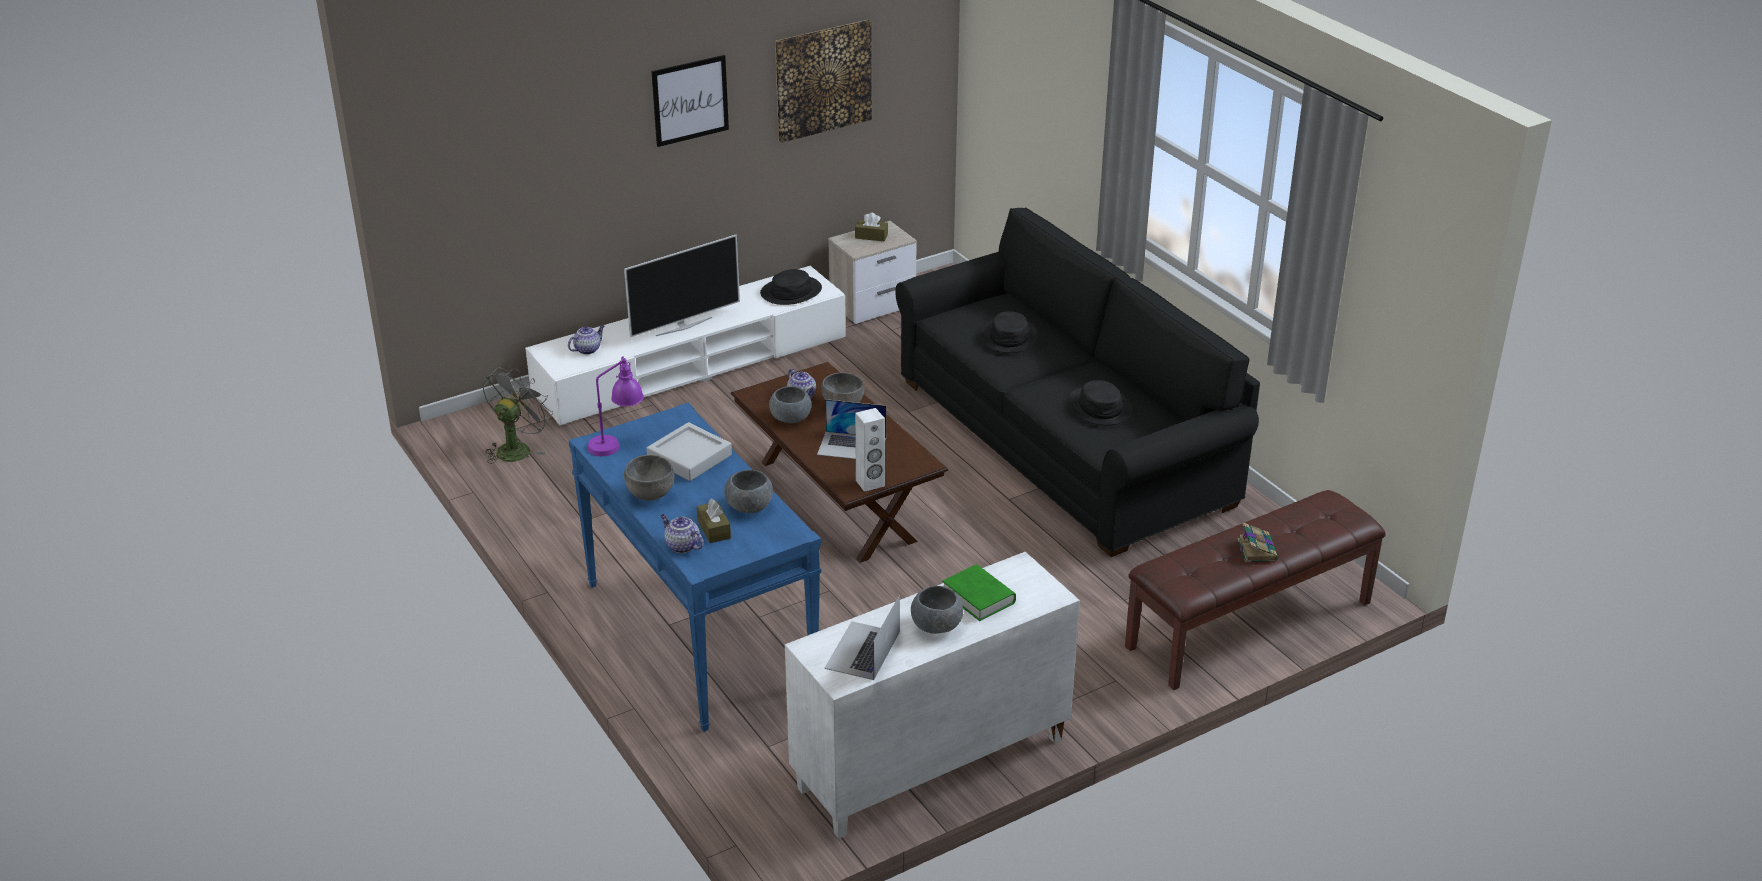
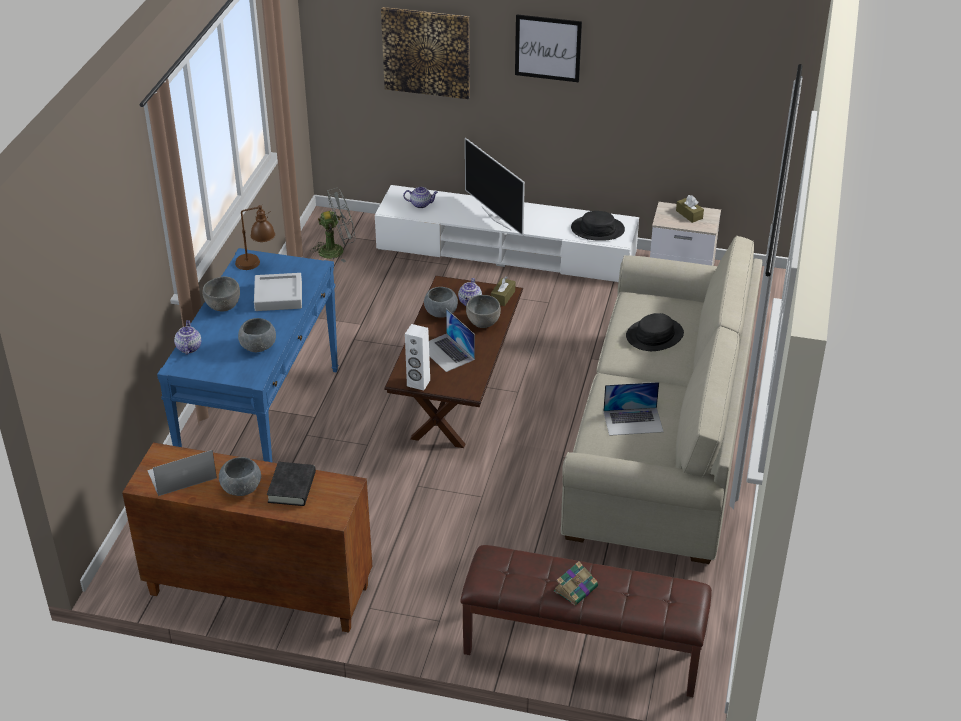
camera: 45 degrees right, 5 degrees up
purple table lamp [587,356,644,456] -> brown table lamp [235,204,275,270]
television [624,235,740,338] -> television turned 45 degrees clockwise [465,138,525,236]
brown tissue box [697,499,731,543] -> brown tissue box moved to [491,276,515,306]
picture [775,20,872,143] -> picture moved to [381,7,470,99]
white cabinet [785,552,1080,839] -> brown cabinet [122,442,372,633]
black sofa [895,208,1260,557] -> beige sofa [561,235,762,564]
green book [942,564,1016,621] -> black book [267,462,316,506]
black hat [1068,380,1133,425] -> laptop [603,382,663,436]

